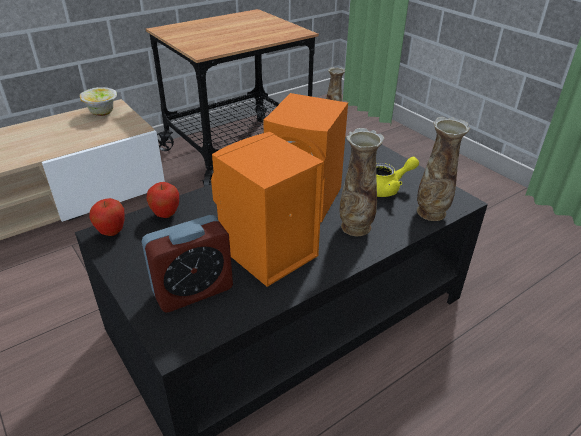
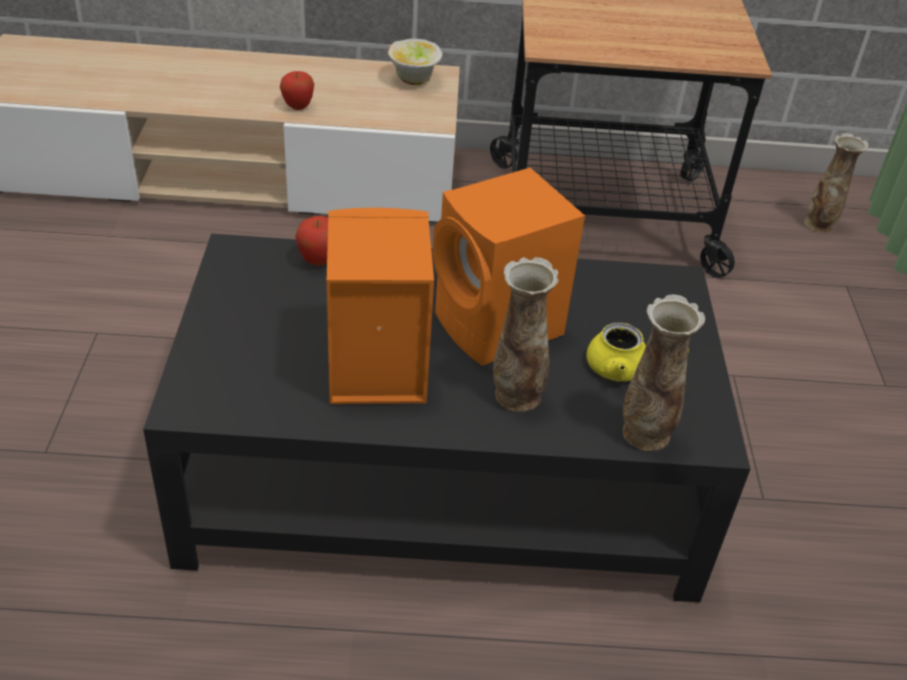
camera: 35 degrees right, 5 degrees up
apple [89,198,125,236] -> apple moved to [280,71,314,110]
alarm clock [142,215,233,313] -> none

